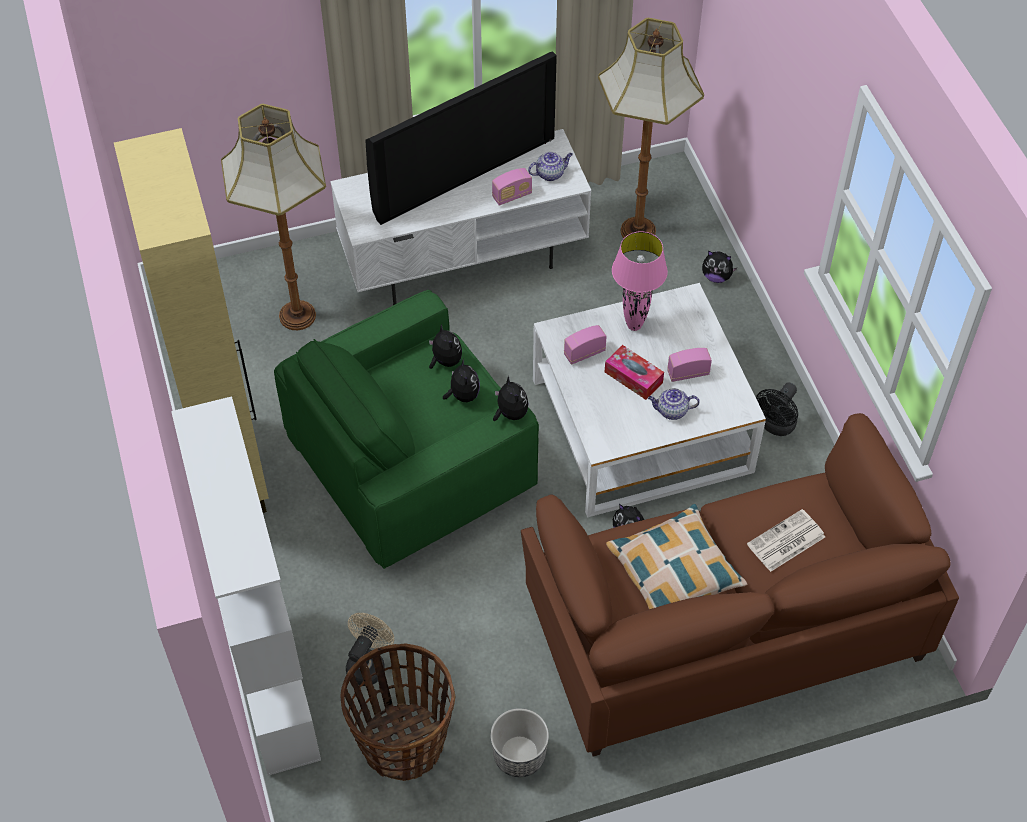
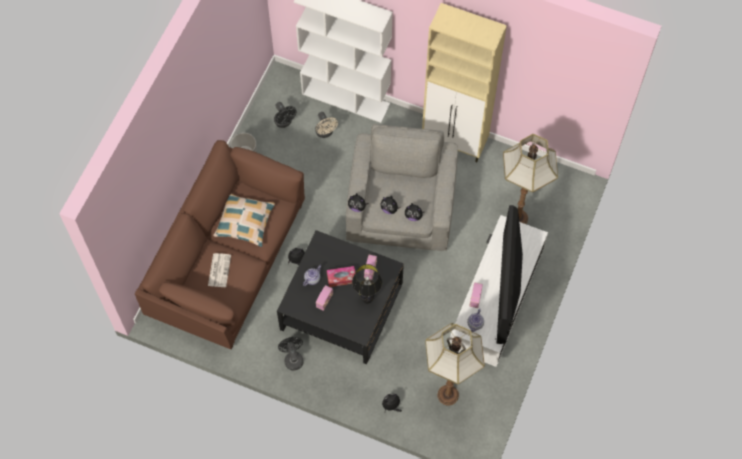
camera: 130 degrees right, 10 degrees up
green armchair [274,290,539,569] -> grey armchair [346,124,458,251]
basket [340,643,456,781] -> black fan [274,102,296,128]
white coffee table [533,283,766,518] -> black coffee table [277,230,404,364]
pink table lamp [612,232,668,331] -> black table lamp [352,264,382,304]

